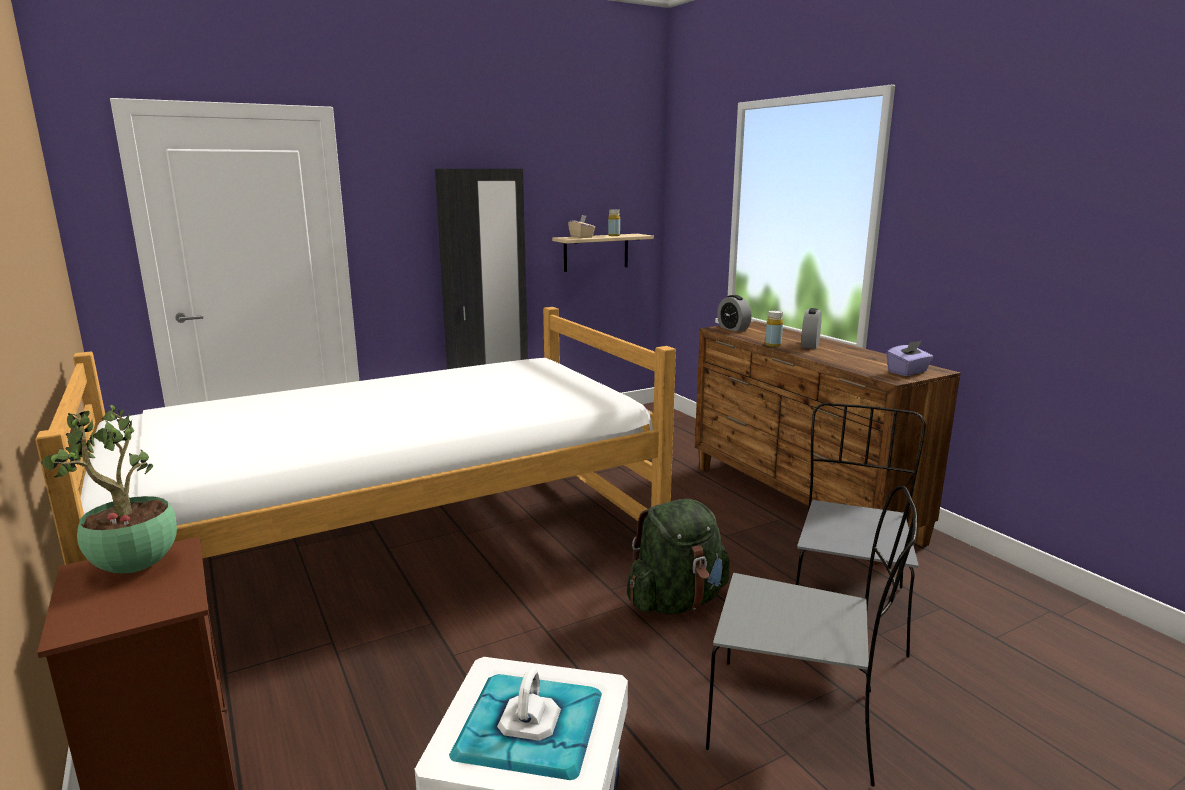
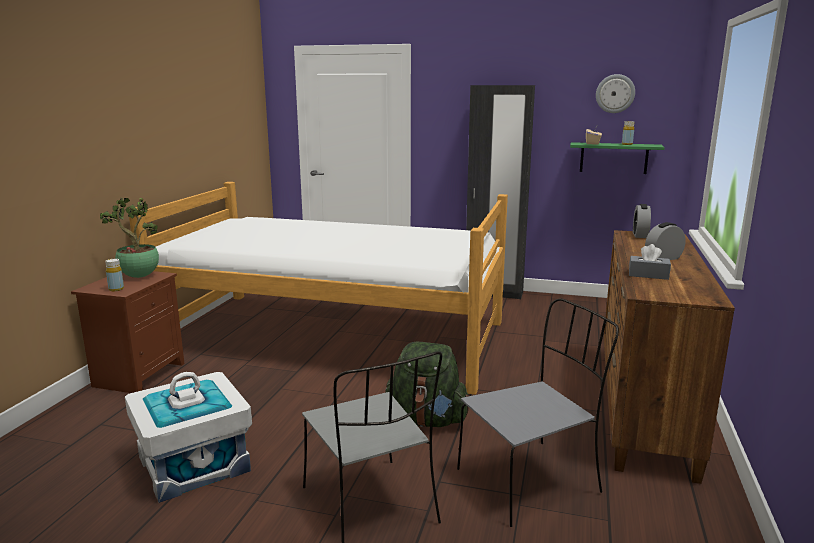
camera: 45 degrees right, 0 degrees up
beige shelf [552,234,654,272] -> green shelf [570,142,665,174]
yellow bottle [765,310,783,347] -> yellow bottle moved to [105,259,124,291]
purple tissue box [886,341,933,376] -> none
none -> wall clock [596,74,635,113]
none -> grey tissue box [629,244,671,280]

